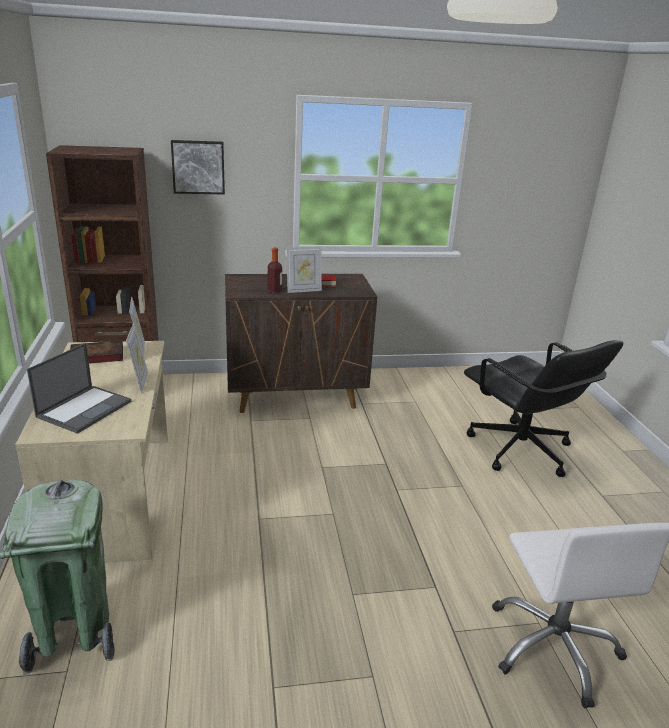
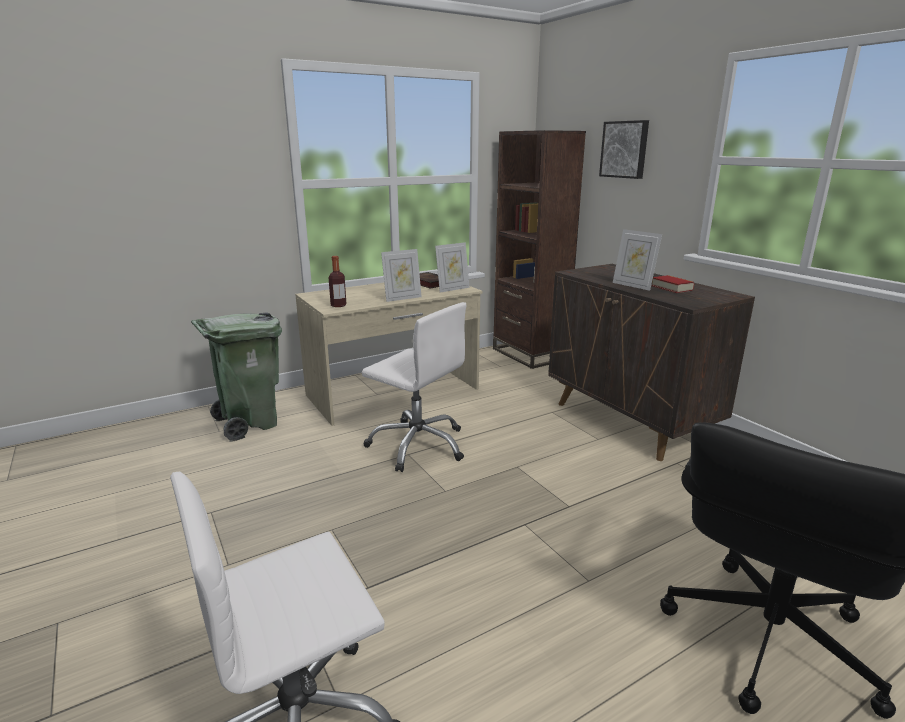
camera: 70 degrees right, 5 degrees down
laptop [27,343,131,434] -> none
bottle [267,248,282,293] -> bottle moved to [329,256,346,307]
none -> white office chair [362,302,466,472]

